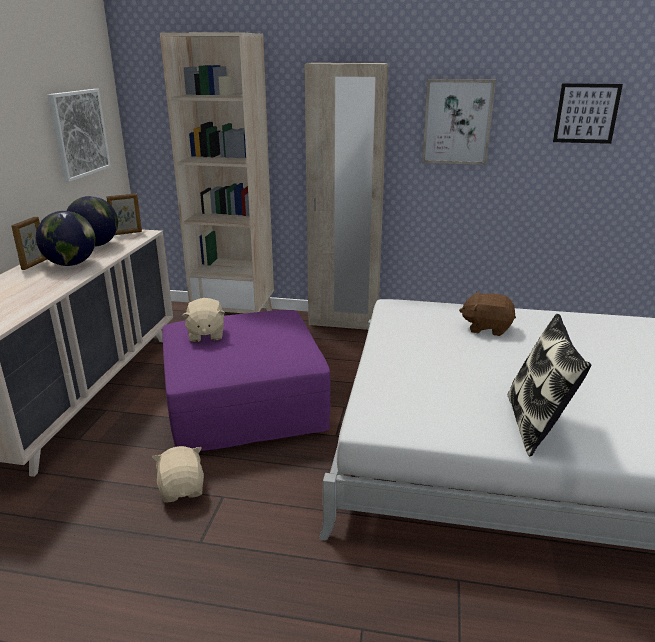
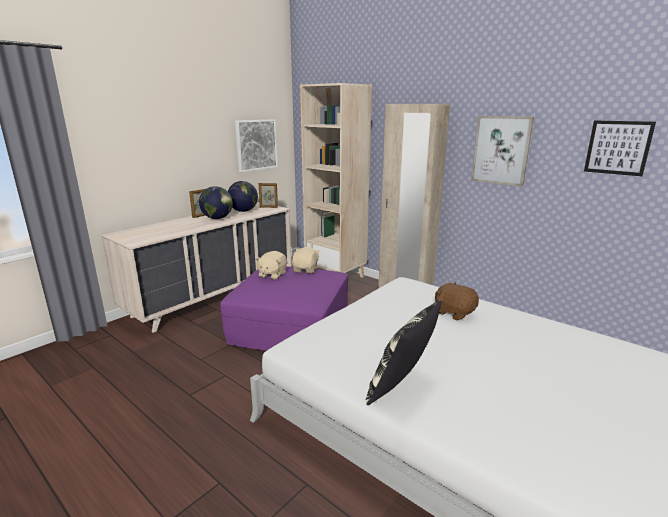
camera: 30 degrees right, 5 degrees down
beige plush toy [152,446,204,502] -> beige plush toy moved to [292,247,320,274]

